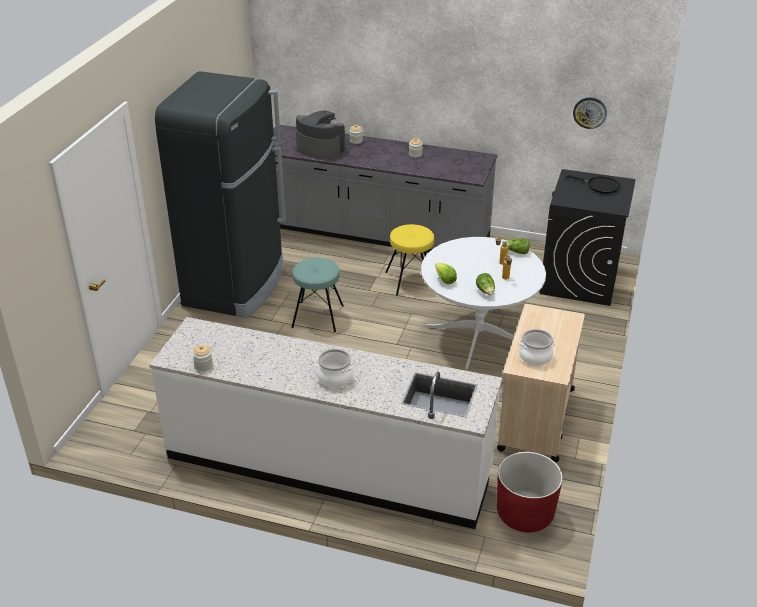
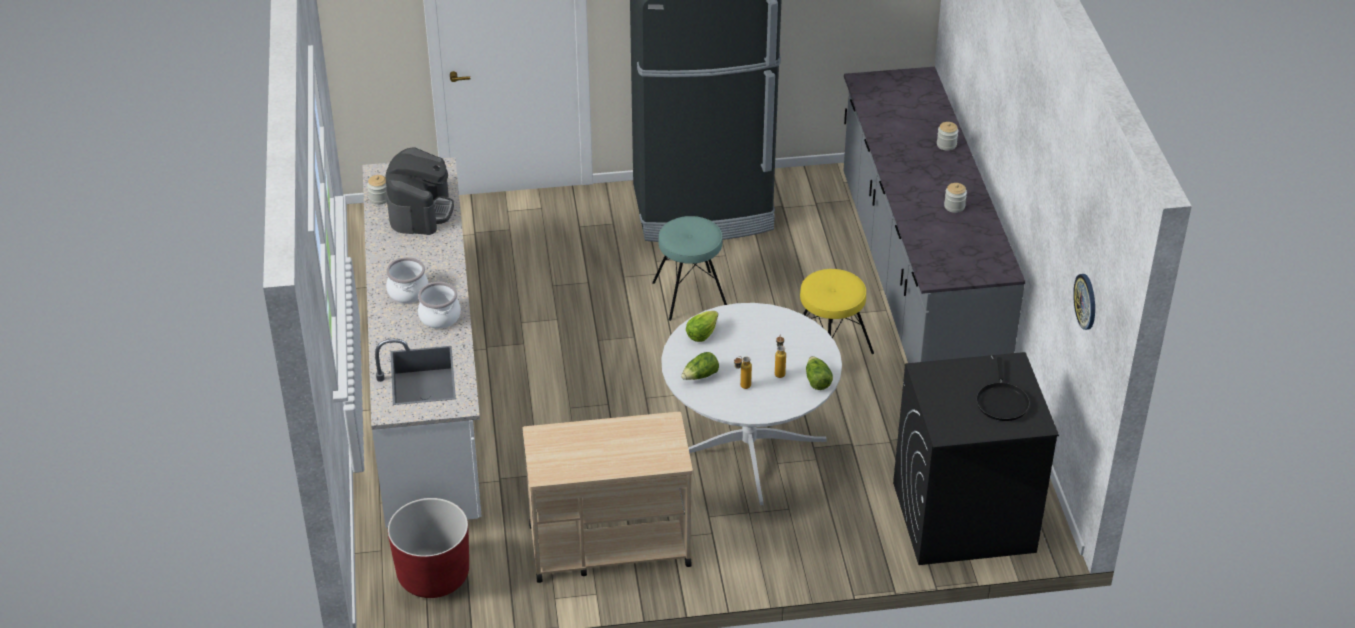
camera: 65 degrees right, 5 degrees up
coffee machine [296,110,345,160] -> coffee machine moved to [385,148,454,235]
cooking pot [519,329,555,366] -> cooking pot moved to [418,282,461,328]

